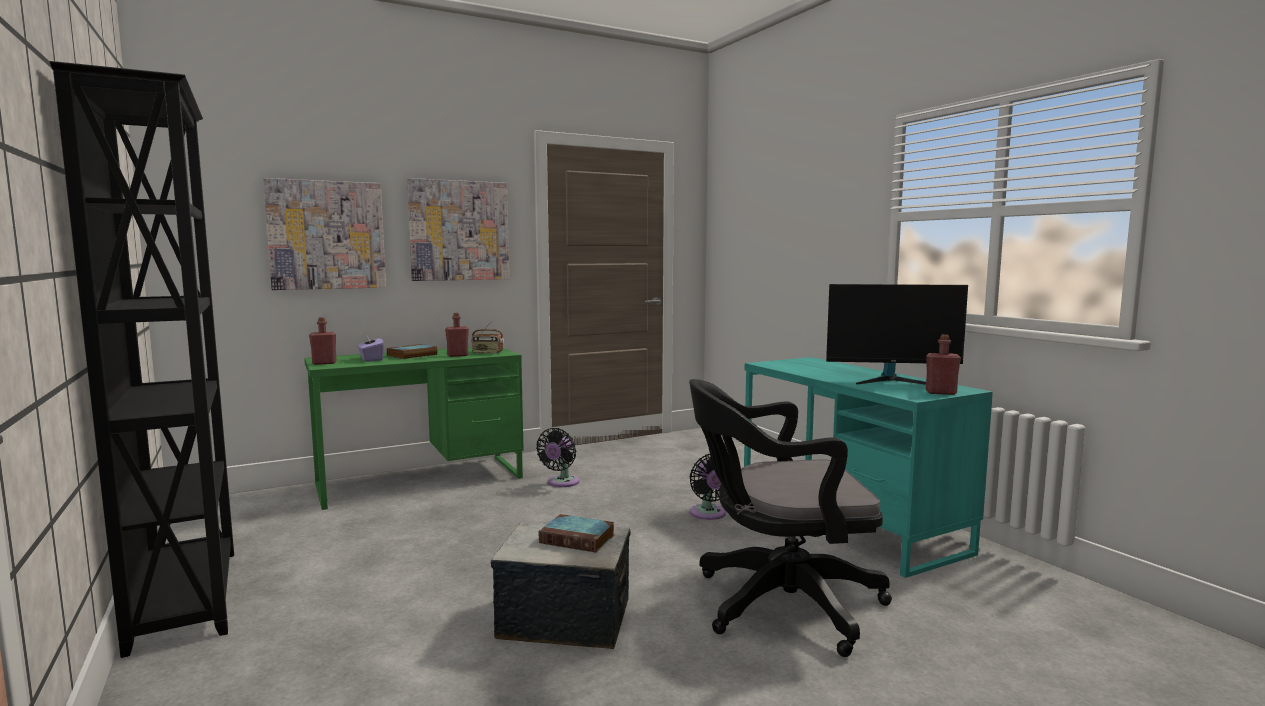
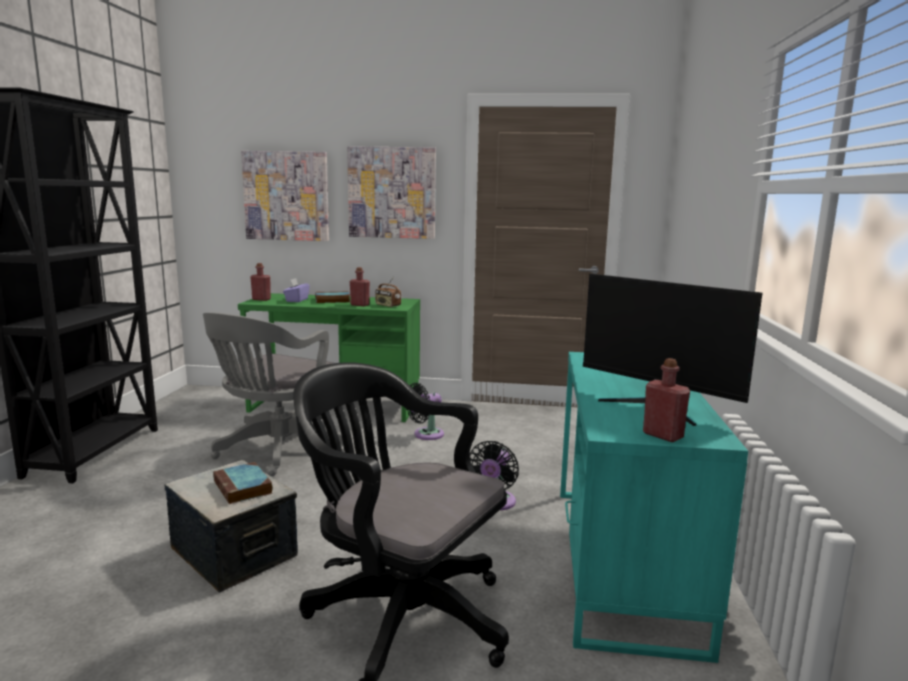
camera: 35 degrees right, 5 degrees up
none -> grey office chair [203,312,344,476]

